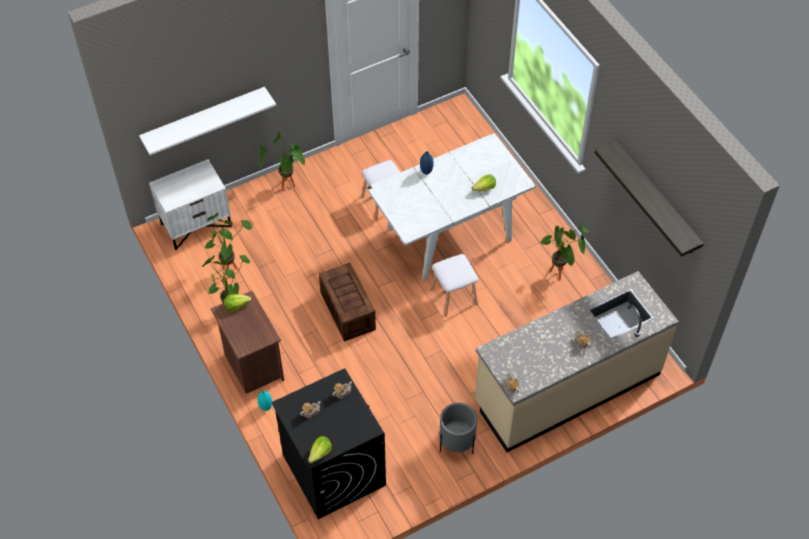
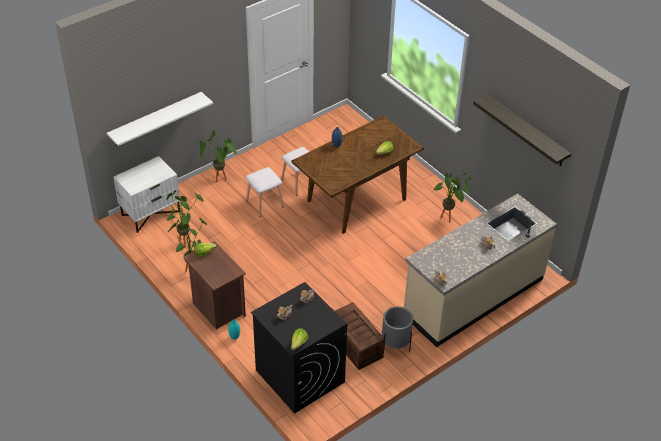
camera: 10 degrees left, 10 degrees down
crate [319,263,376,342] -> crate moved to [335,302,385,370]
white dining table [366,133,536,281] -> brown dining table [291,116,424,234]
white stool [430,254,478,316] -> white stool moved to [245,167,284,217]

